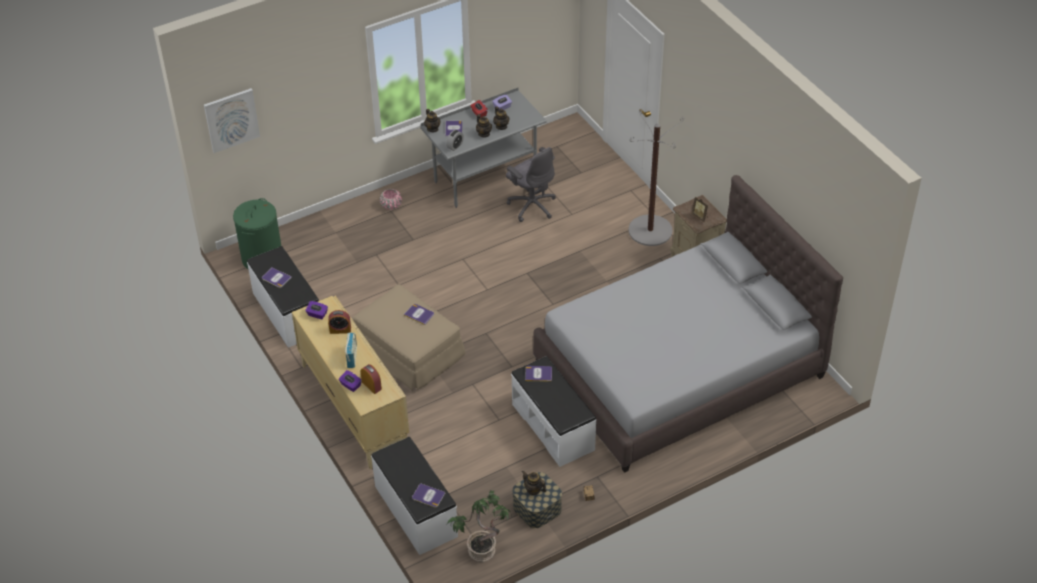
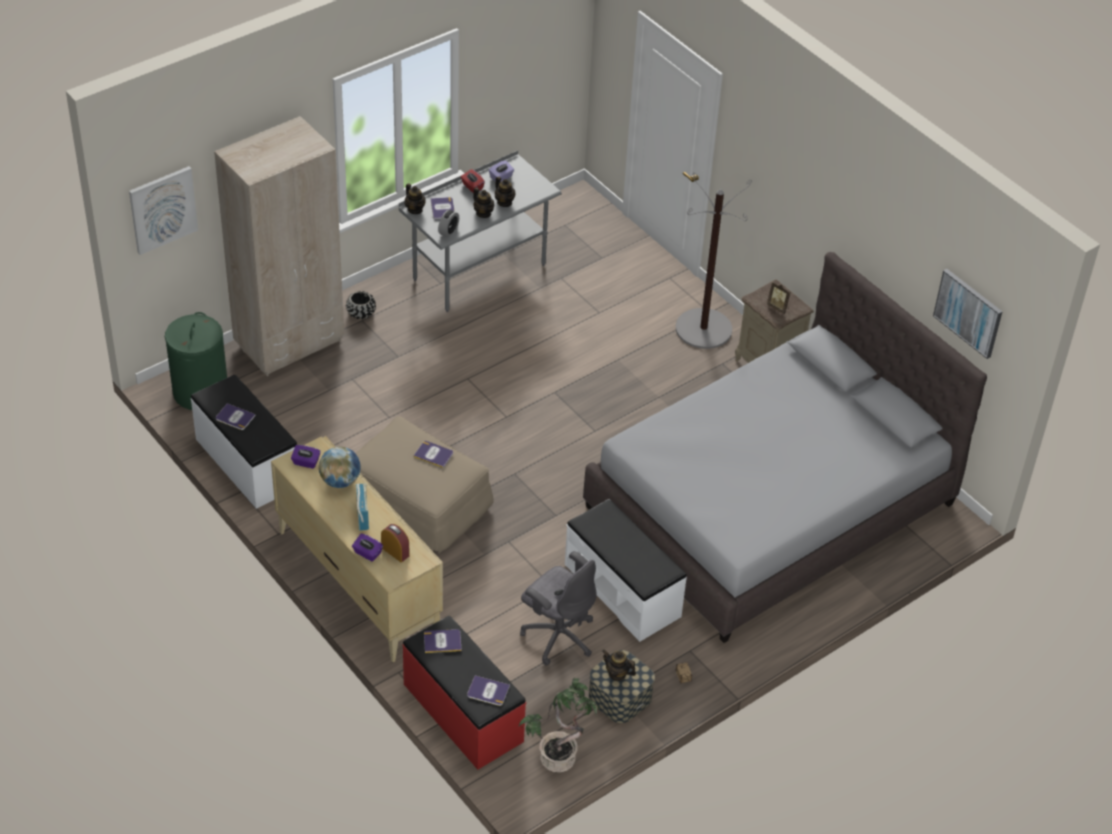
camera: 10 degrees left, 0 degrees up
alarm clock [328,310,351,334] -> globe [319,446,360,488]
white bench [371,437,458,555] -> red bench [403,616,526,770]
pink planter [379,189,402,210] -> black planter [346,291,376,319]
grey office chair [506,147,556,222] -> grey office chair moved to [520,551,597,665]
book [525,366,552,382] -> book moved to [424,629,462,653]
none -> beige wardrobe [214,116,344,376]
none -> picture [933,269,1003,359]

